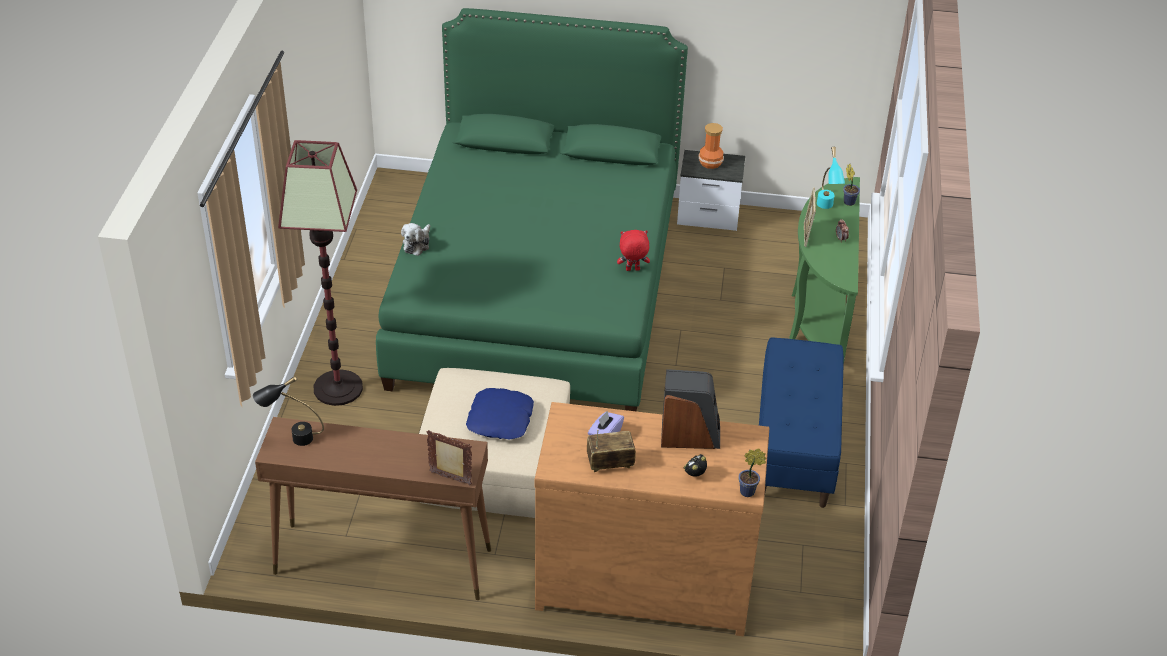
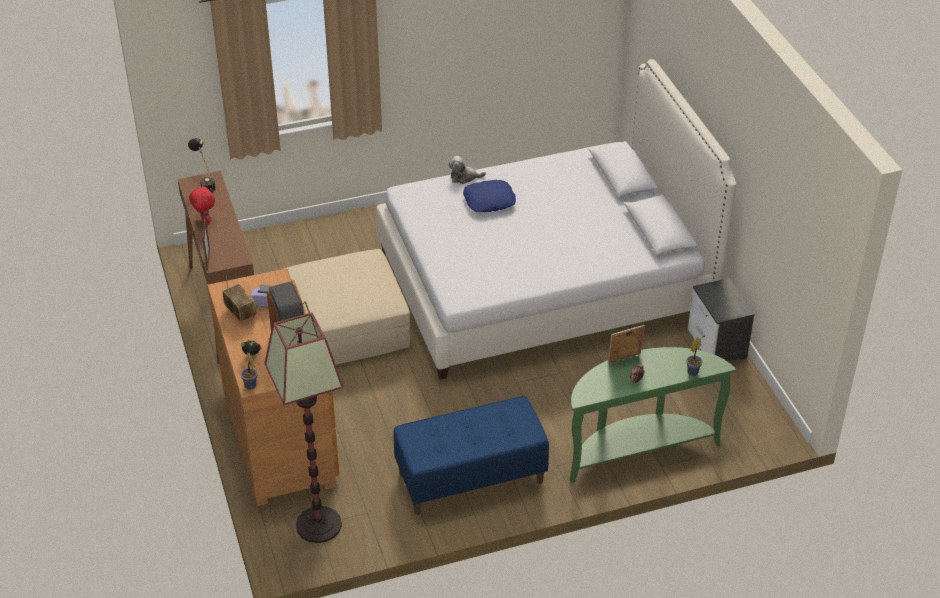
camera: 65 degrees right, 0 degrees up
floor lamp [278,140,363,406] -> floor lamp moved to [264,312,344,543]
green bed [376,8,688,411] -> white bed [376,59,736,380]
blue pillow [466,388,534,440] -> blue pillow moved to [463,180,516,212]
red plush toy [617,230,650,271] -> red plush toy moved to [189,185,215,224]
vase [699,123,724,169] -> none
turquoise table lamp [817,147,845,209] -> none

